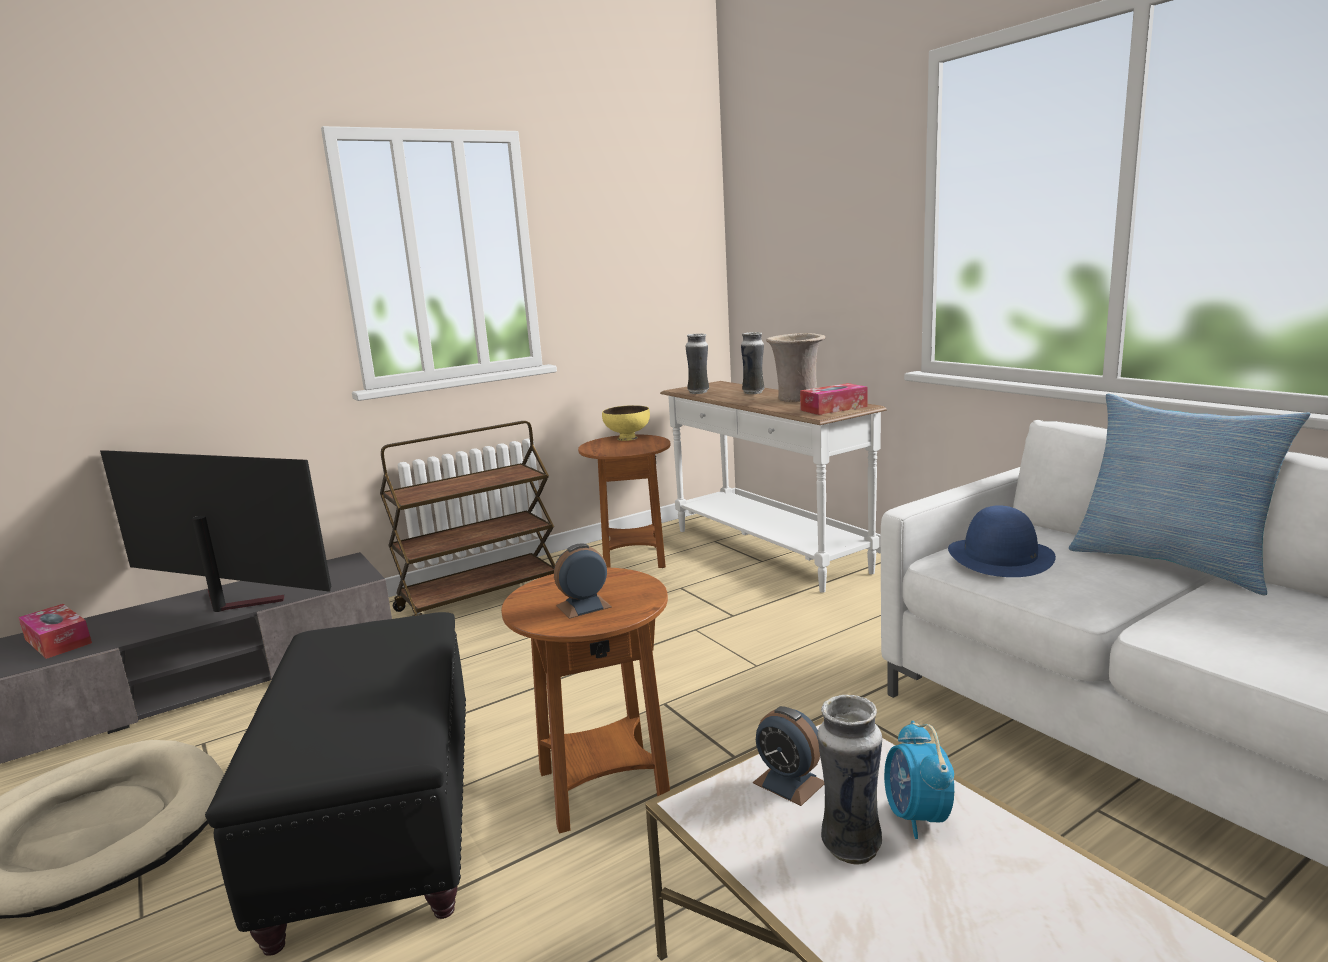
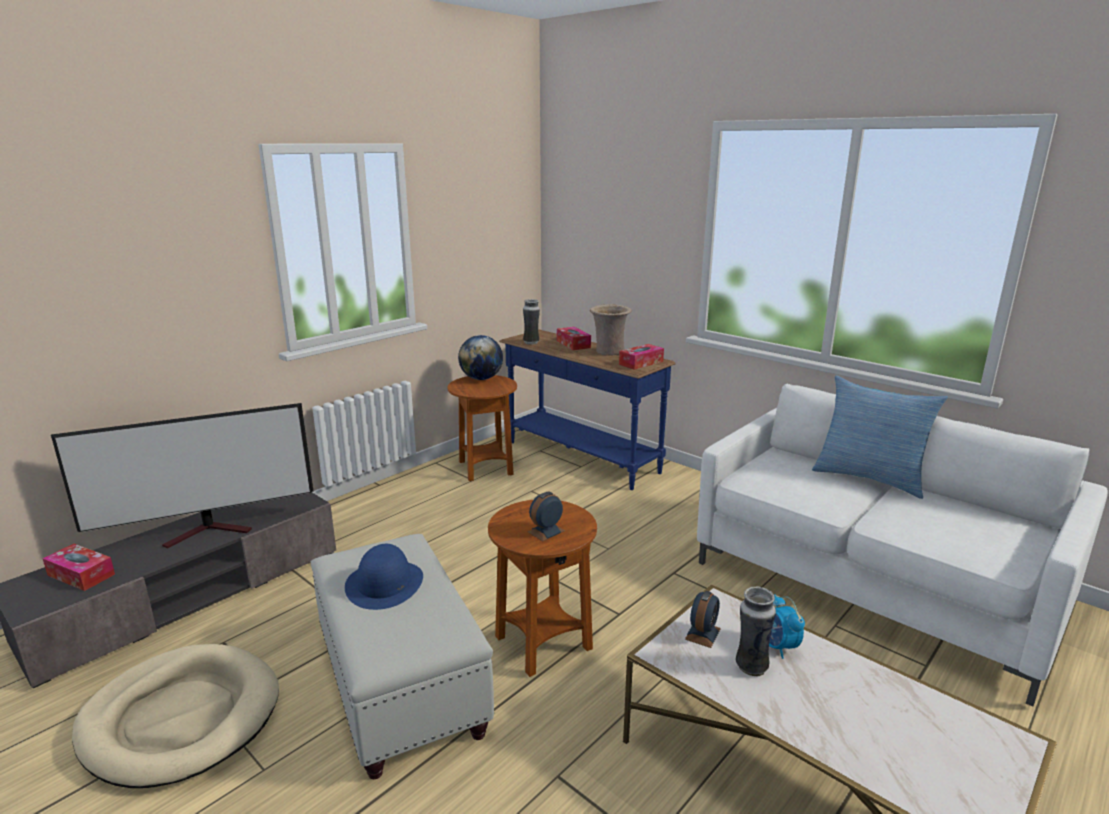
camera: 15 degrees left, 5 degrees up
television [100,450,331,612] -> television turned 150 degrees clockwise [51,403,313,548]
black ottoman [205,612,466,956] -> white ottoman [311,534,494,779]
brown cart [380,421,555,616] -> none
yellow bowl [602,405,650,441] -> globe [458,335,503,380]
white console table [660,381,886,593] -> blue console table [499,330,676,490]
vase [741,332,764,394] -> tissue box [557,327,591,350]
alarm clock [753,706,824,806] -> alarm clock turned 90 degrees counterclockwise [685,591,721,648]
blue hat [948,505,1056,577] -> blue hat moved to [345,544,423,610]

